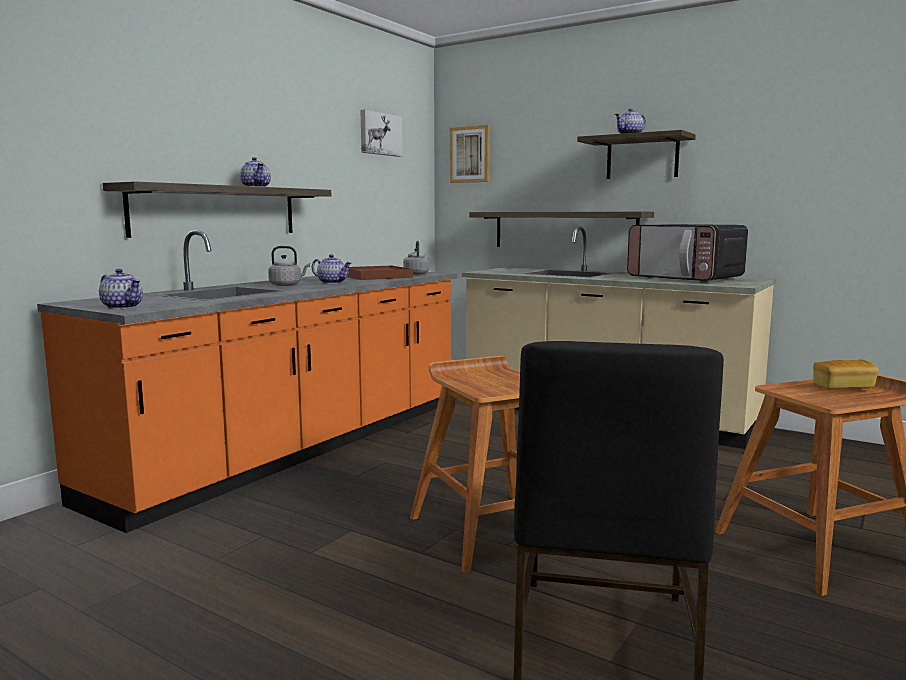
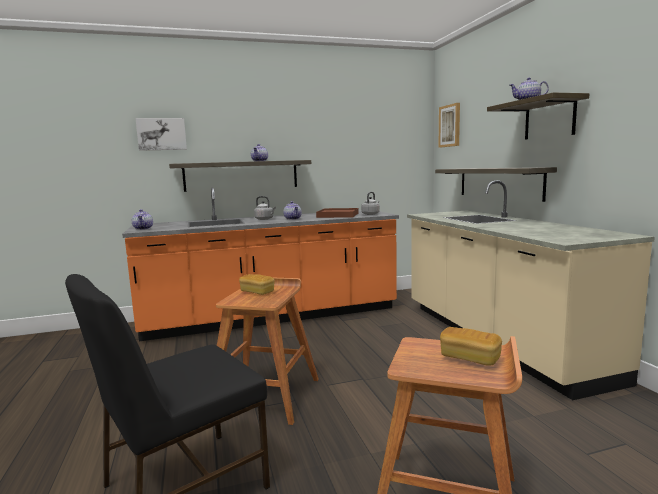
camera: 40 degrees right, 0 degrees up
picture [360,110,403,157] -> picture moved to [136,118,187,151]
microwave [627,224,748,282] -> none
none -> bread [239,274,275,295]

